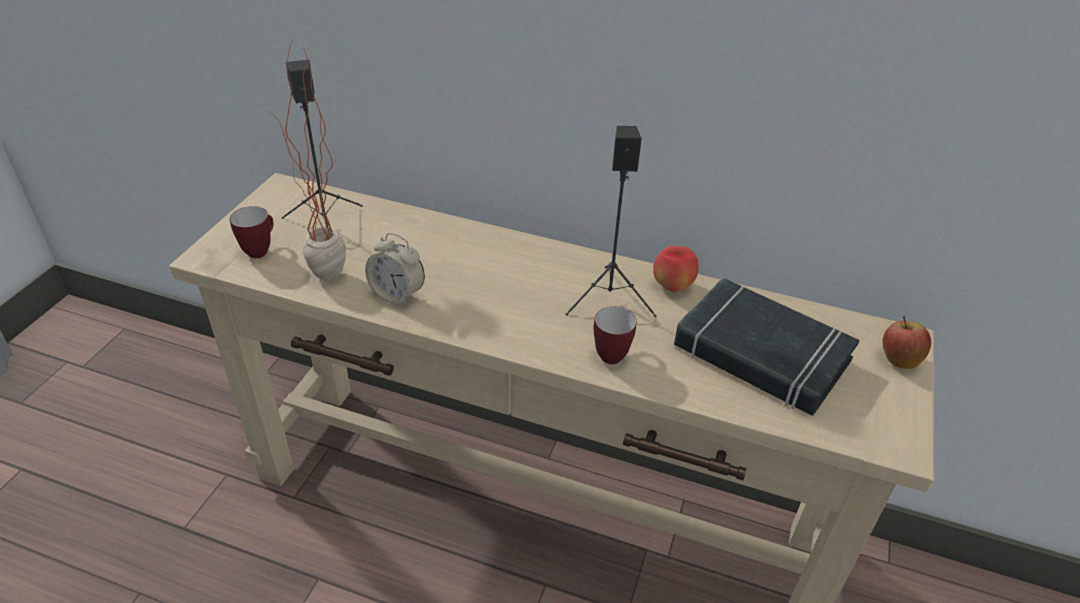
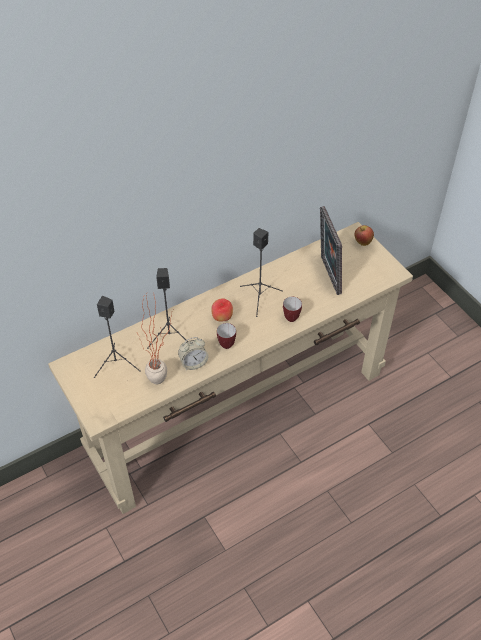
camera: 50 degrees left, 10 degrees up
mug [230,206,274,258] -> mug moved to [217,323,236,349]
apple [653,246,699,292] -> apple moved to [211,298,233,321]
black book [674,278,860,416] -> picture frame [320,206,342,295]
none -> black speaker [147,268,188,349]

